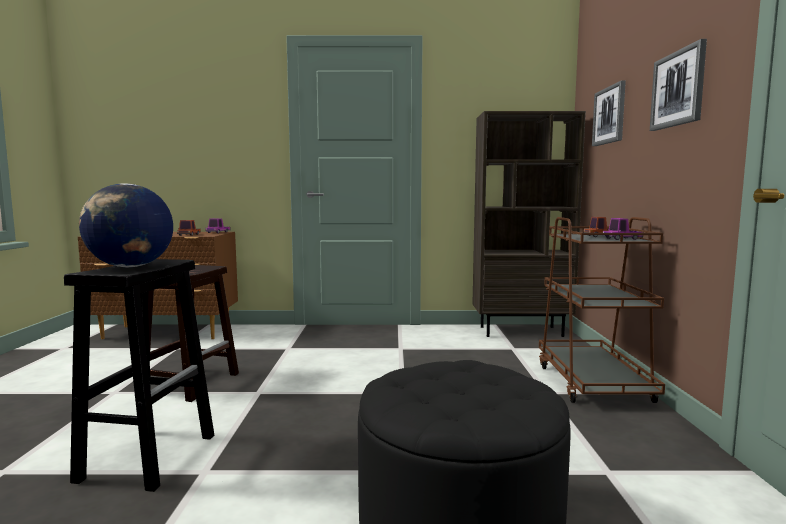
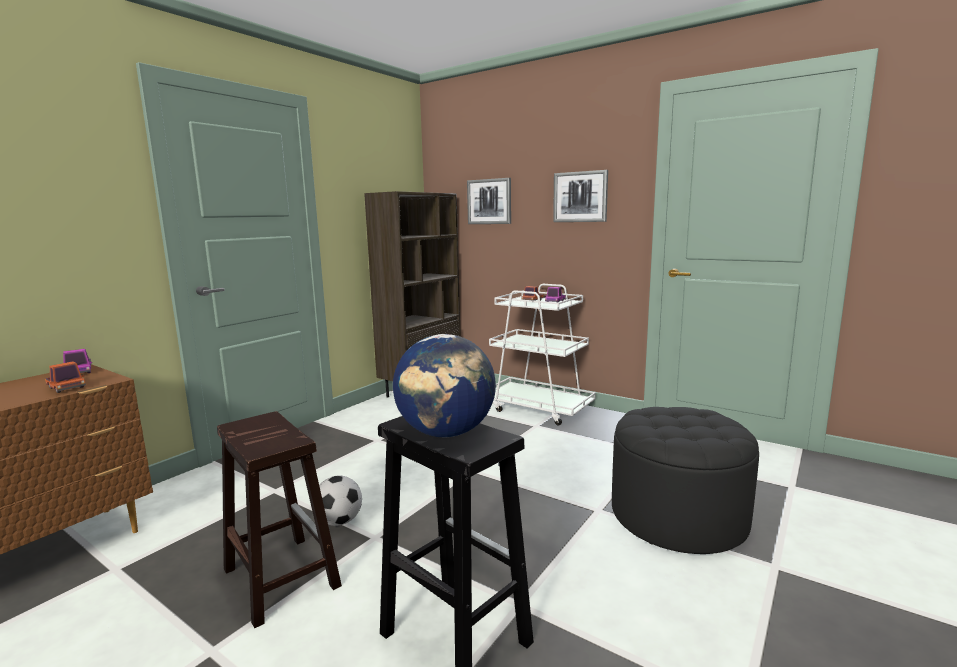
camera: 55 degrees left, 5 degrees up
brown cart [539,217,665,403] -> white cart [489,284,596,426]
none -> football [319,476,362,526]

